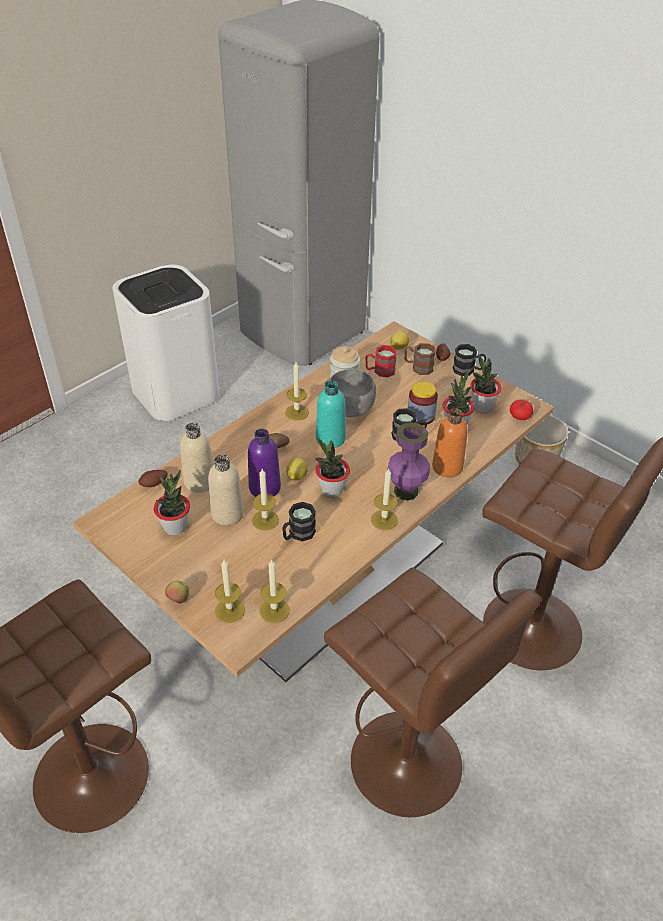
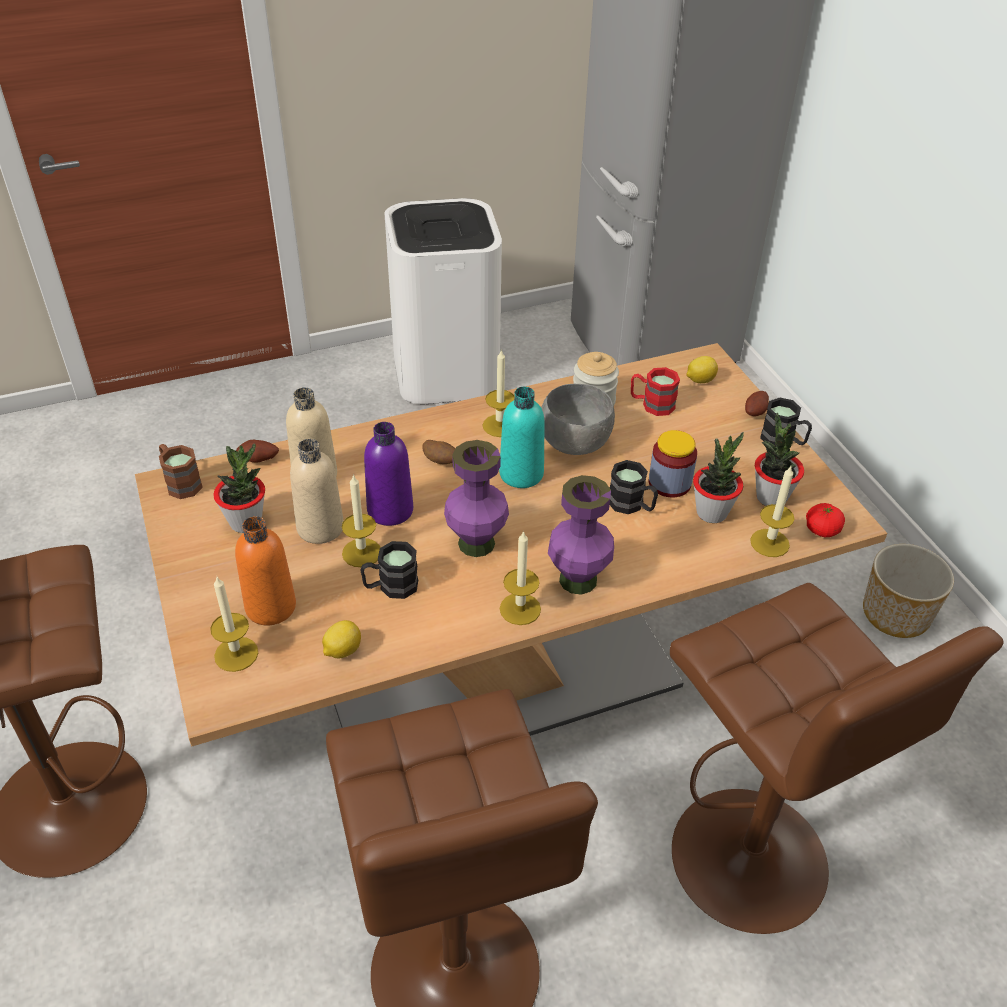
camera: 25 degrees right, 0 degrees up
apple [165,581,189,603] -> none
candle [260,559,289,623] -> candle moved to [750,466,794,557]
lemon [286,457,308,481] -> lemon moved to [322,620,361,658]
potted plant [315,437,350,497] -> purple vase [444,440,509,557]
brown mug [405,343,436,375] -> brown mug moved to [159,444,203,499]
orange bottle [432,408,468,477] -> orange bottle moved to [235,516,296,625]

